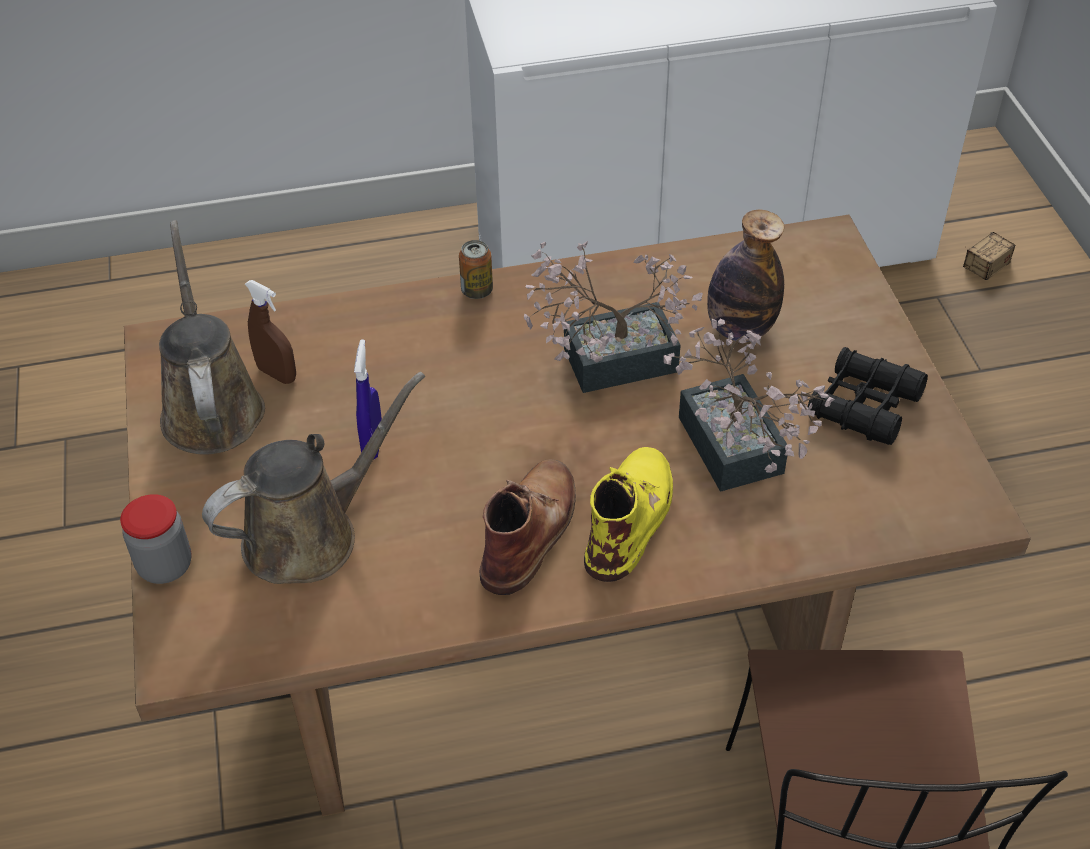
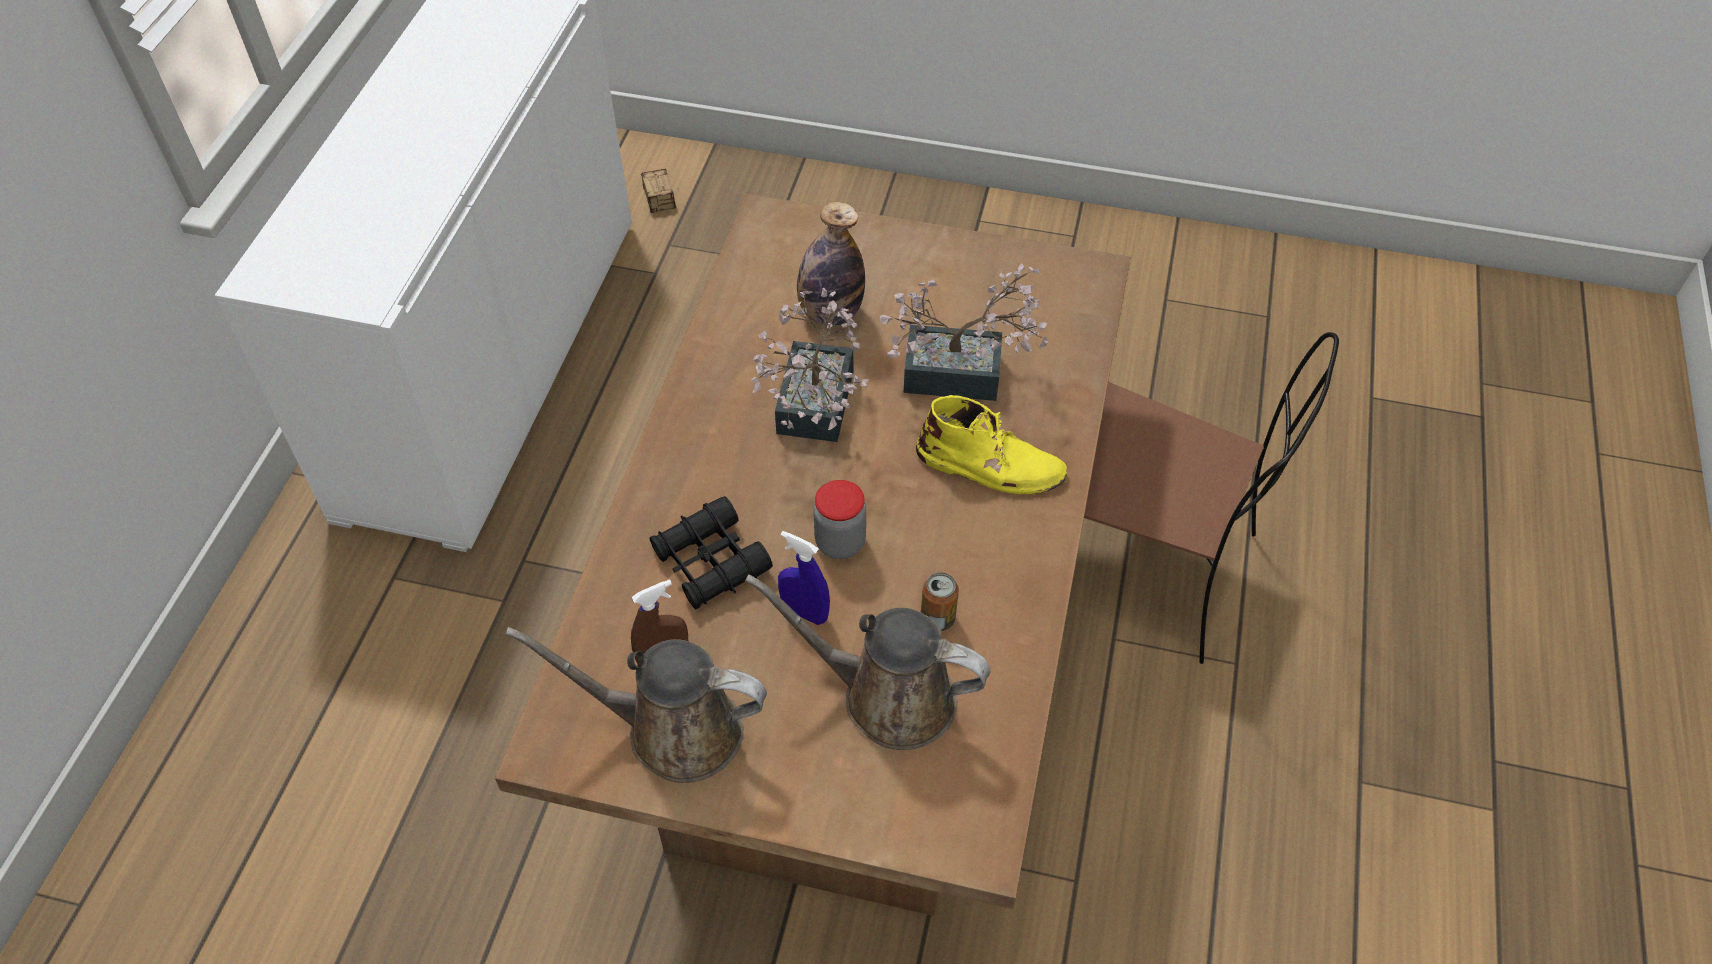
camera: 65 degrees left, 5 degrees up
jar [120,494,192,584] -> jar moved to [813,480,866,559]
brown watering can [202,372,425,584] -> brown watering can turned 60 degrees counterclockwise [745,574,990,750]
can [459,240,493,299] -> can moved to [921,572,959,631]
brown boot [480,459,576,595] -> none
yellow boot [584,447,673,582] -> yellow boot turned 150 degrees clockwise [916,395,1068,495]
black binoculars [808,347,928,445] -> black binoculars moved to [650,496,773,609]

